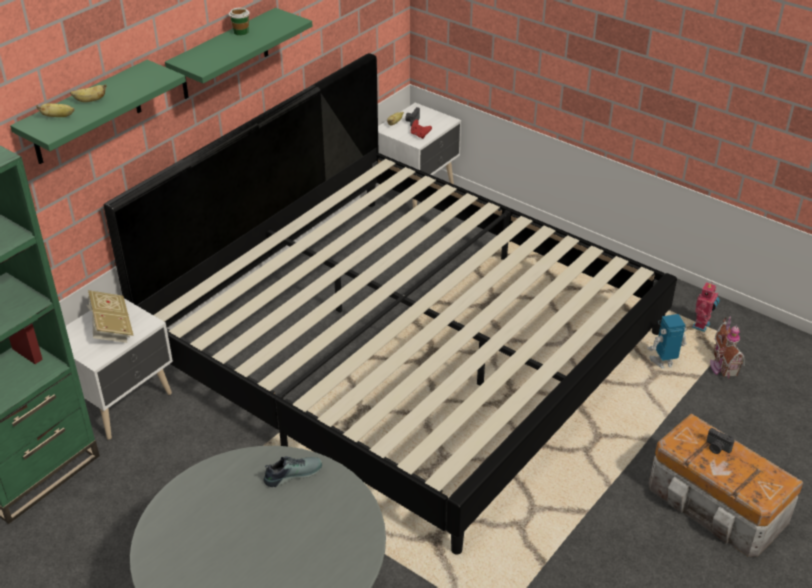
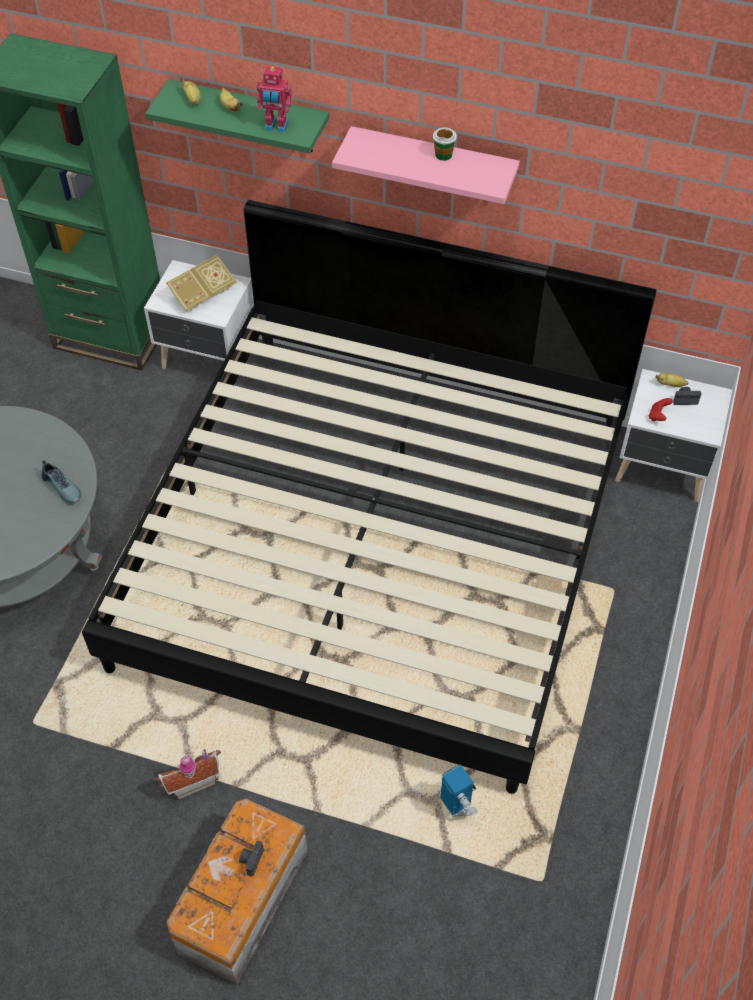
camera: 70 degrees right, 15 degrees up
green shelf [165,8,313,99] -> pink shelf [332,126,520,204]
toy robot [692,282,720,332] -> toy robot moved to [256,65,292,133]
toy house [710,316,745,378] -> toy house moved to [154,749,221,800]

